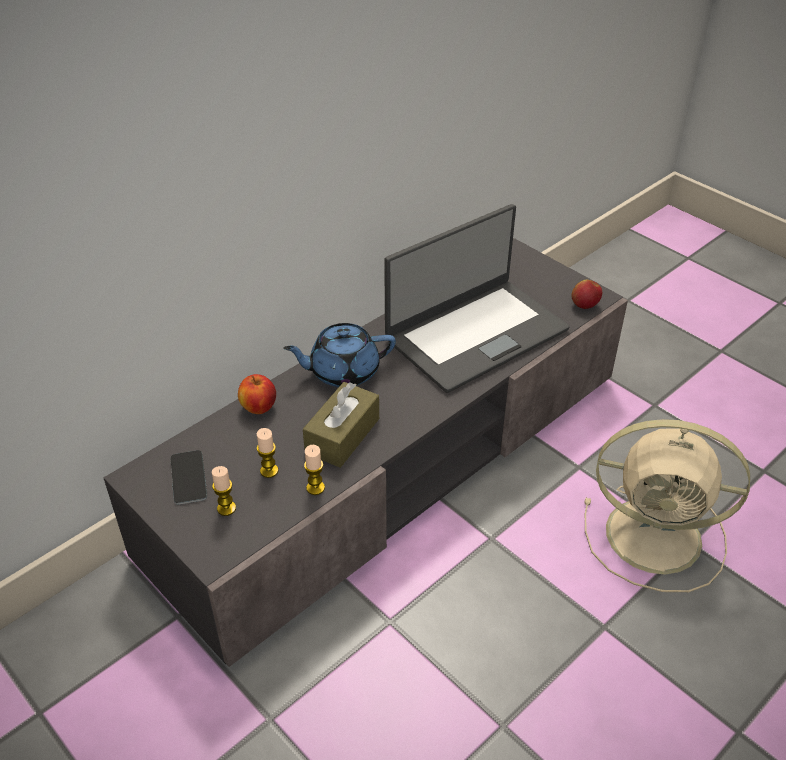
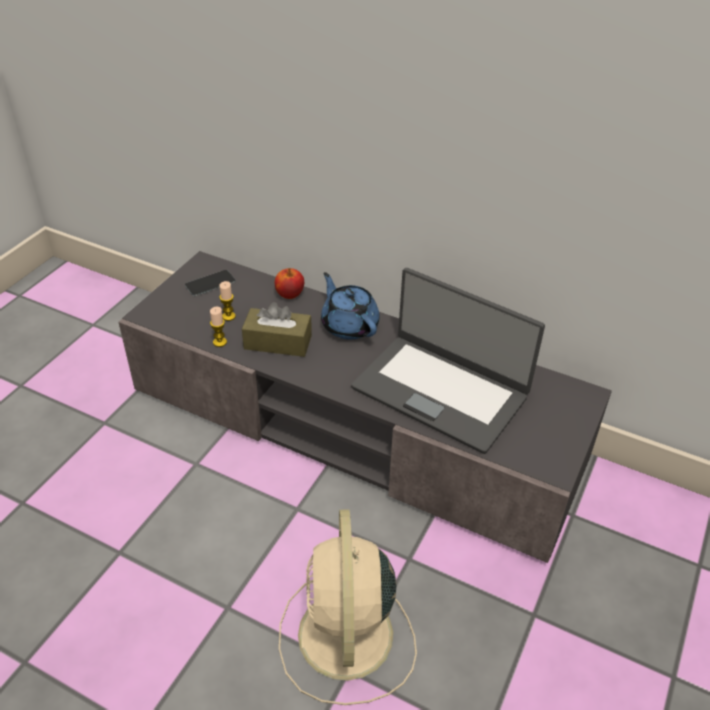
camera: 70 degrees right, 0 degrees up
candle [212,466,236,516] -> none
apple [571,280,602,309] -> none

